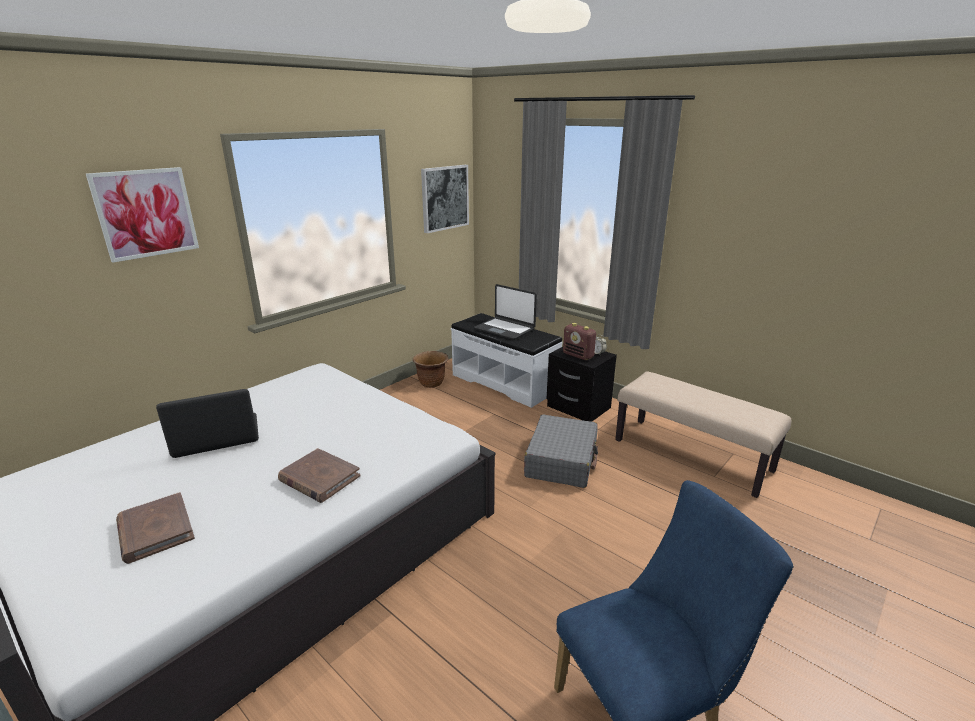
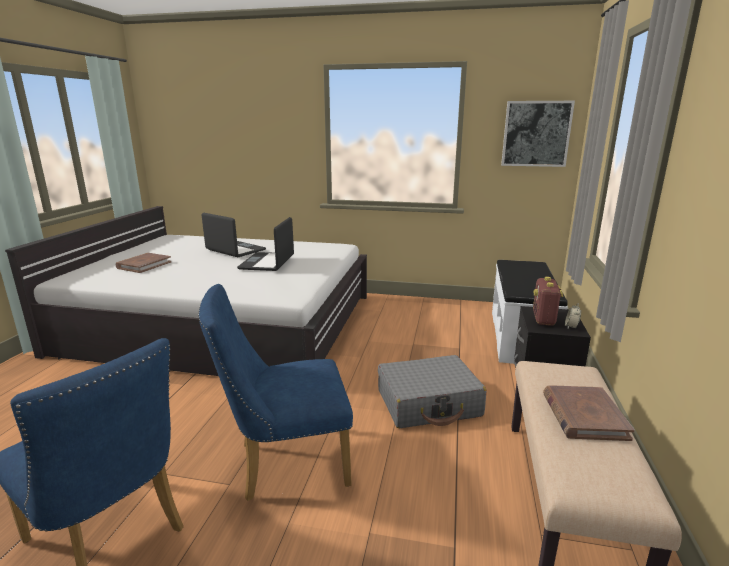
camera: 60 degrees right, 5 degrees down
picture [86,167,199,263] -> none
brown book [278,448,360,503] -> brown book moved to [543,385,635,441]
brown planter [413,351,448,388] -> none
laptop [474,284,537,340] -> laptop moved to [237,217,294,271]
none -> blue chair [198,284,353,501]

